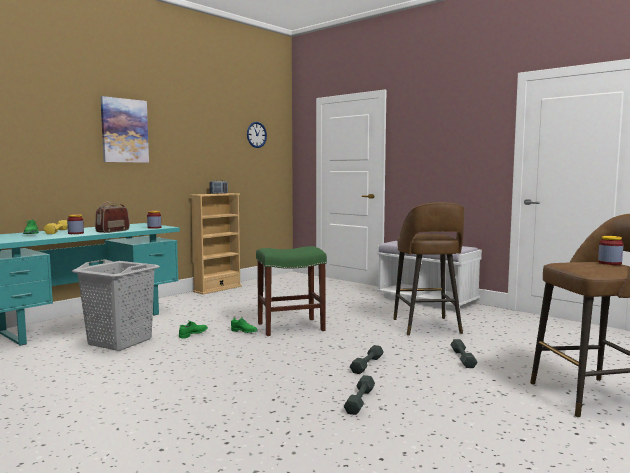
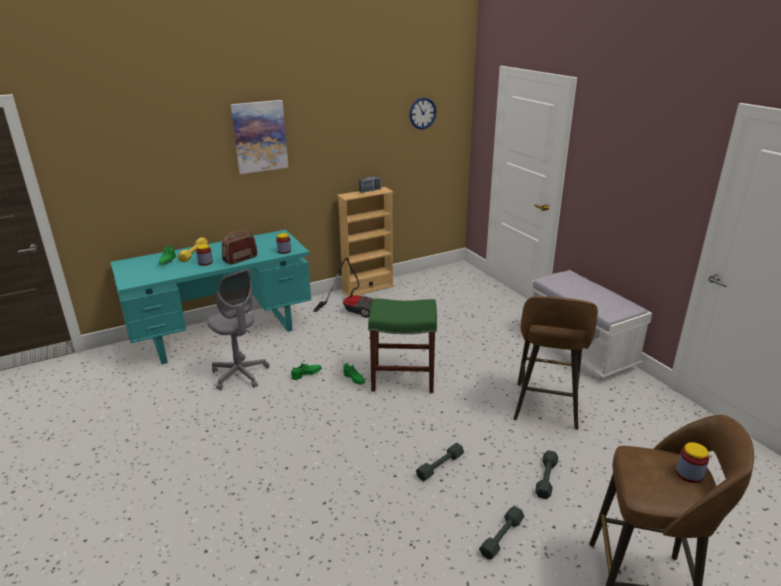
camera: 20 degrees right, 20 degrees up
grey laundry basket [72,259,160,351] -> grey office chair [207,269,269,390]
grey dumbbell [344,375,375,415] -> grey dumbbell moved to [479,506,525,559]
none -> vacuum cleaner [313,258,372,318]

